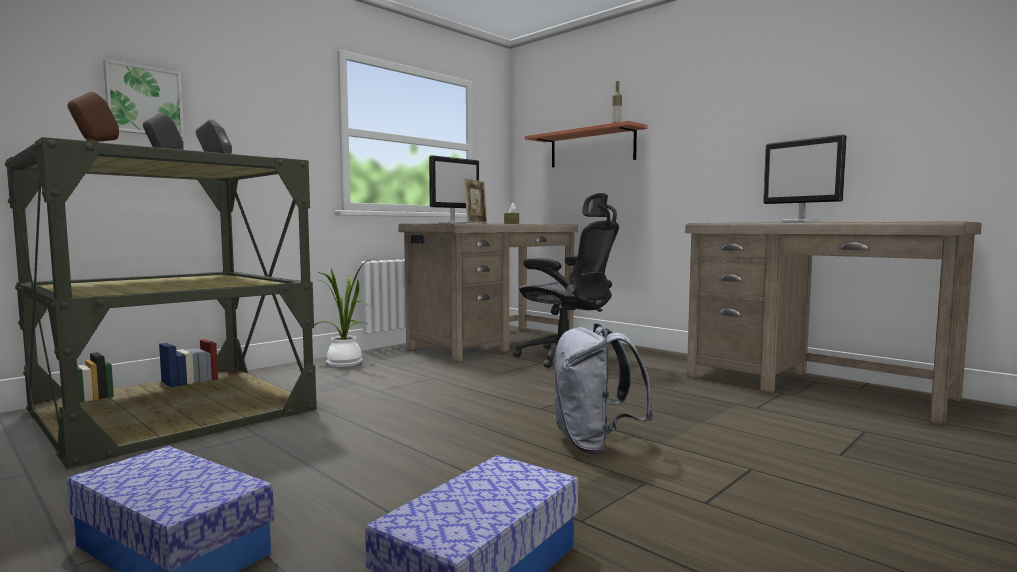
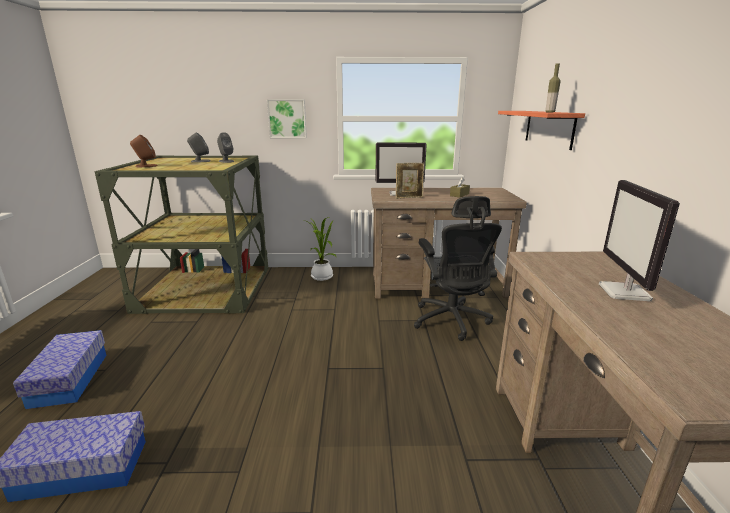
camera: 45 degrees right, 15 degrees up
picture [103,59,184,138] -> picture moved to [267,99,307,138]
grey backpack [554,324,654,455] -> none

